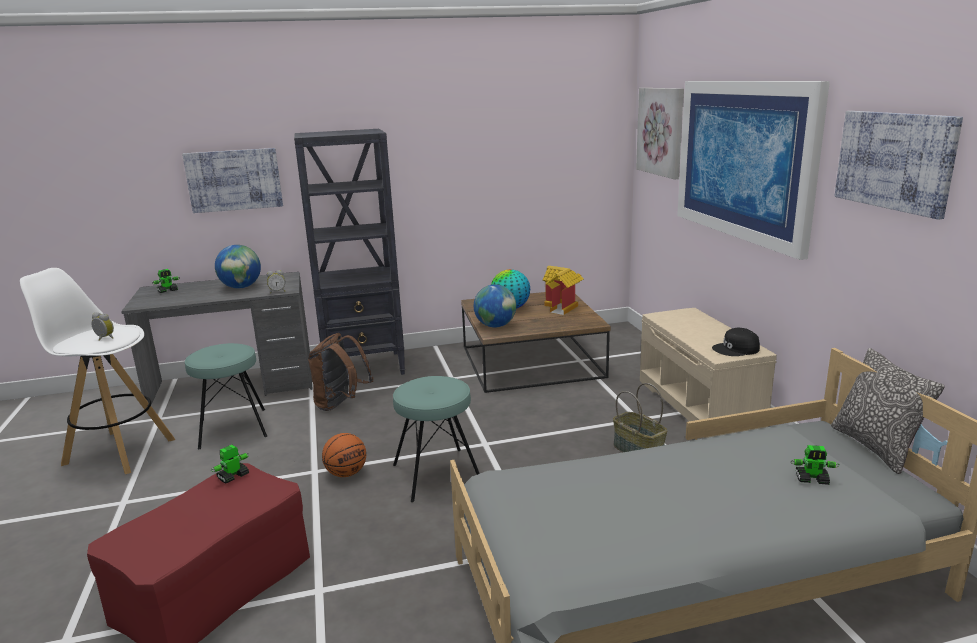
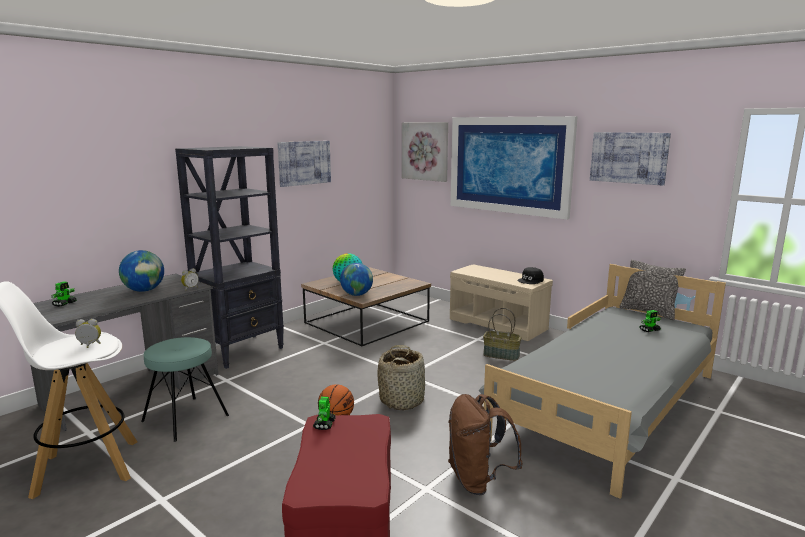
camera: 35 degrees left, 5 degrees down
picture [182,148,283,213] -> picture moved to [277,141,331,187]
brown backpack [308,333,374,411] -> brown backpack moved to [448,394,523,495]
turquoise stool [393,376,480,502] -> basket [377,345,425,410]
toy house [543,266,584,315] -> none

